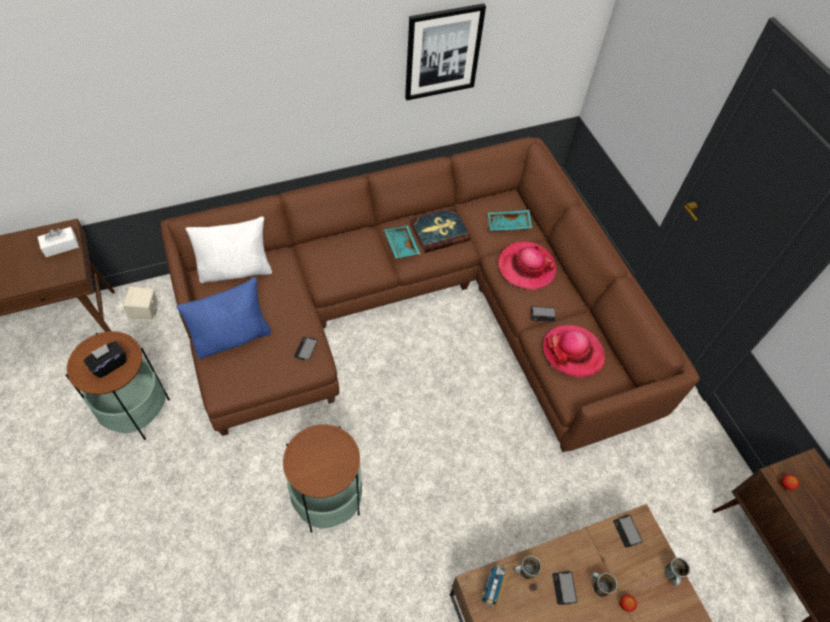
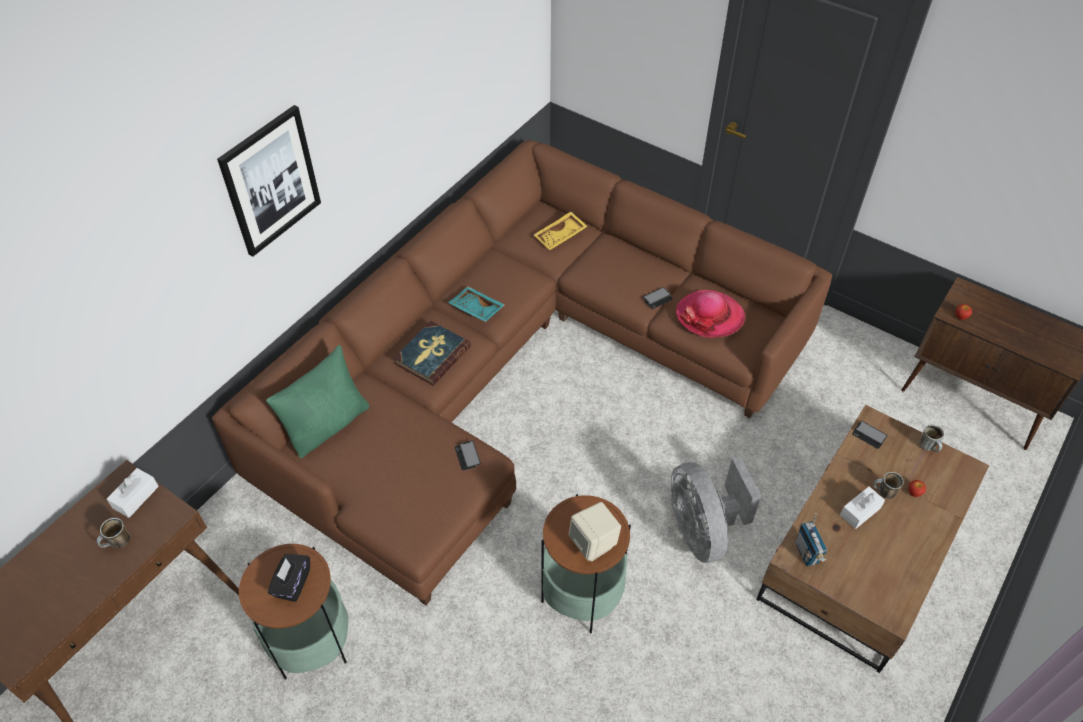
camera: 30 degrees left, 5 degrees down
beige speaker [123,286,158,321] -> beige speaker moved to [568,502,621,562]
blue pillow [176,277,272,359] -> none
white pillow [186,217,272,283] -> green pillow [266,345,369,458]
picture [405,4,486,100] -> picture moved to [217,105,321,257]
book [410,208,471,253] -> book moved to [393,321,471,386]
turquoise tray [488,210,532,231] -> yellow tray [534,212,588,250]
hat [498,241,557,290] -> none
mug [514,556,541,579] -> mug moved to [96,518,130,548]
phone [552,571,577,605] -> white tissue box [840,486,885,529]
none -> grey fan [670,456,761,563]

